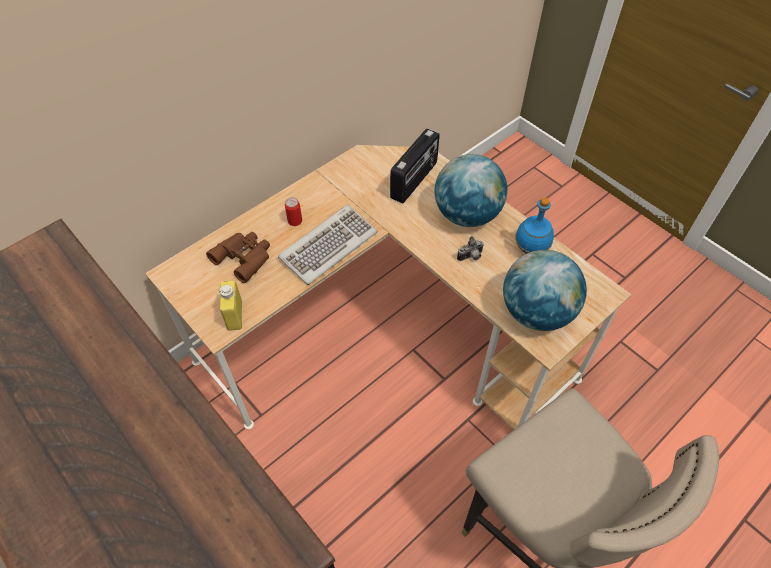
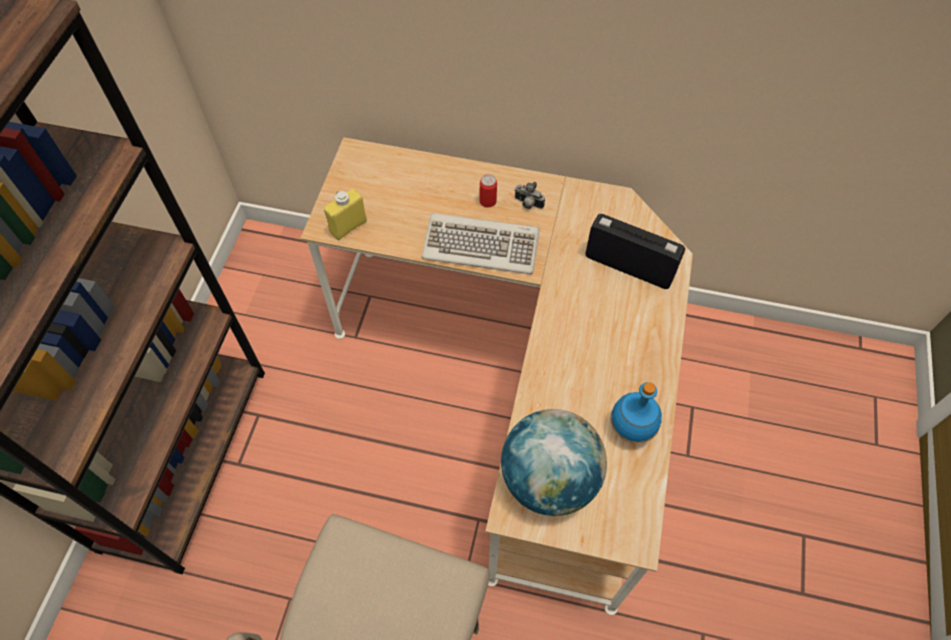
camera: 55 degrees right, 5 degrees up
brown binoculars [206,232,270,283] -> none
radio [390,129,440,203] -> radio turned 150 degrees counterclockwise [585,214,685,289]
globe [434,154,508,227] -> none
camera [457,236,484,261] -> camera moved to [514,182,545,209]

